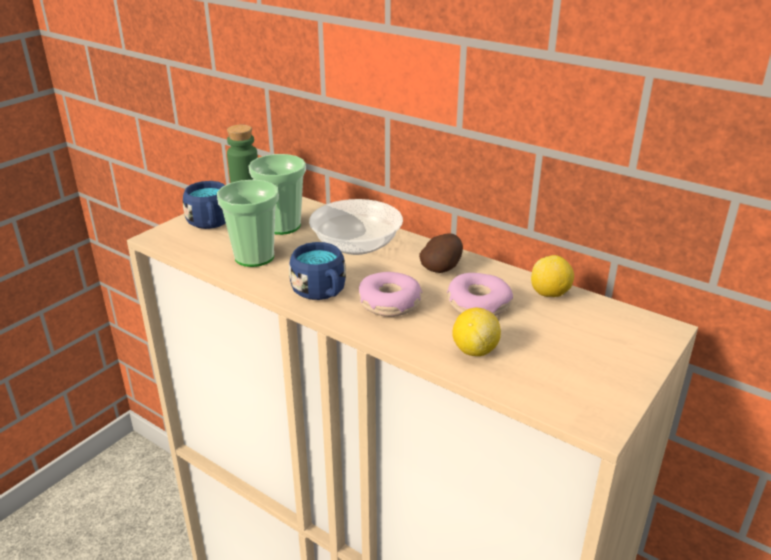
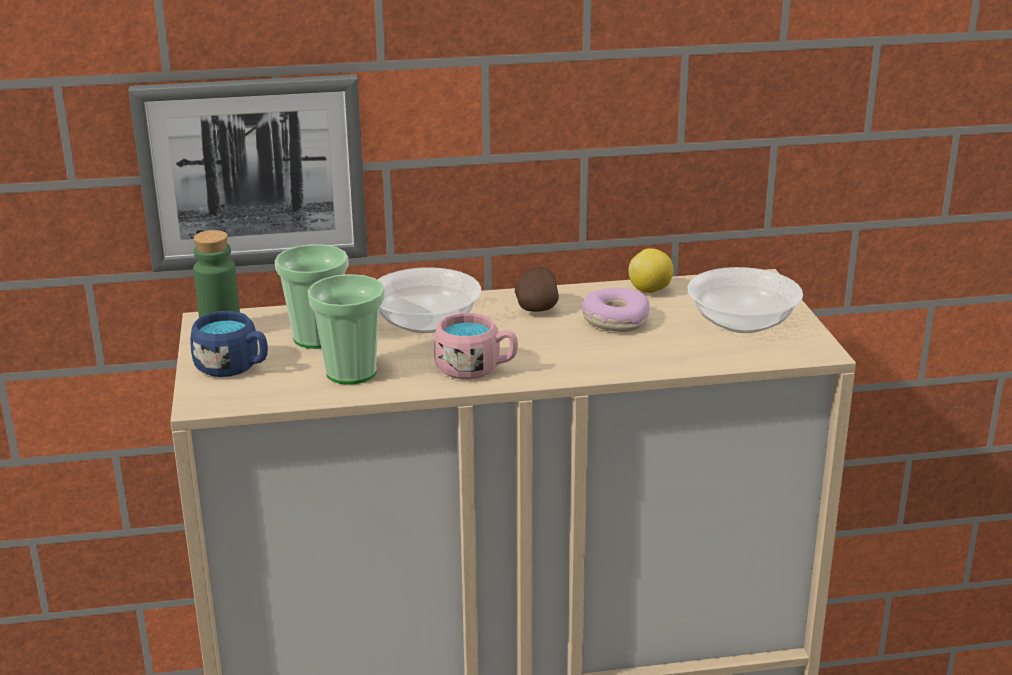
camera: 45 degrees left, 5 degrees down
blue mug [289,242,346,300] -> pink mug [434,313,518,379]
donut [359,272,422,317] -> none
lemon [452,308,501,356] -> none
none -> picture [128,74,368,272]
none -> bowl [687,267,803,333]

